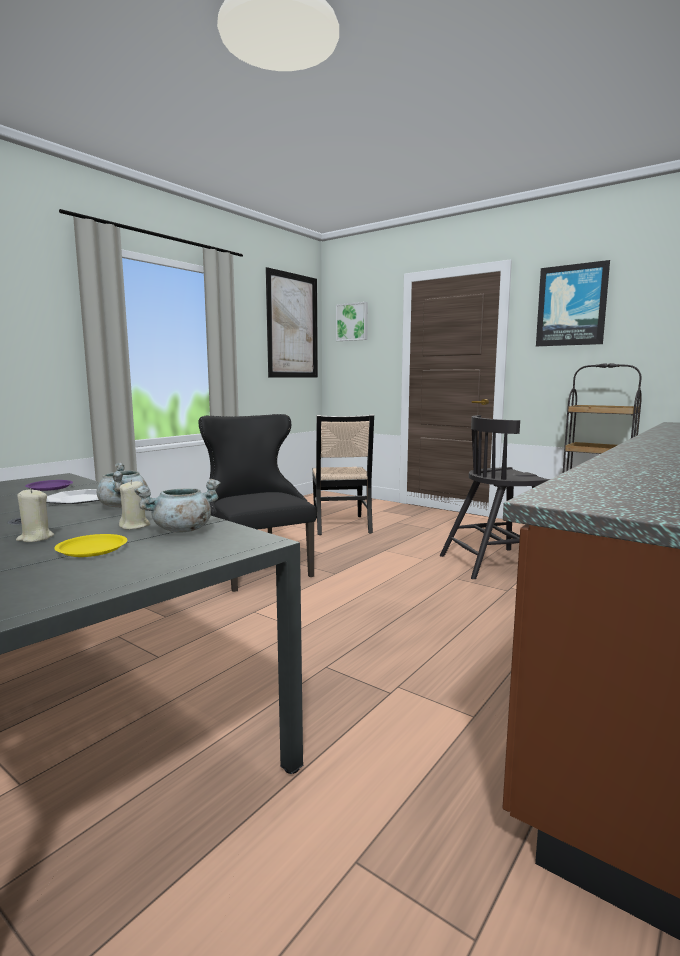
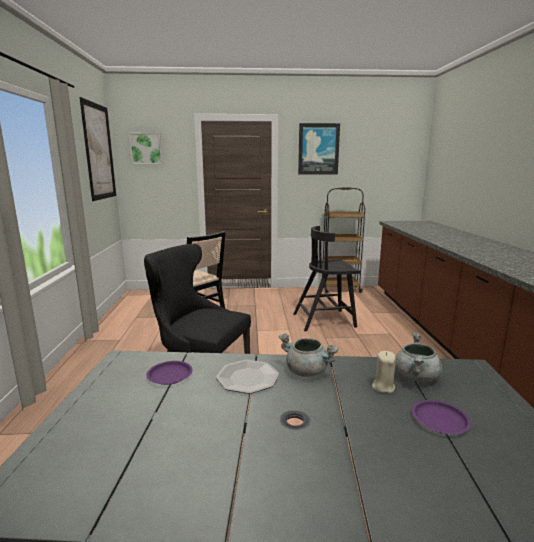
camera: 40 degrees left, 5 degrees up
beige candle [16,488,54,542] -> none
yellow plate [54,534,127,557] -> purple plate [412,400,471,434]
black chair [440,415,550,579] -> black chair turned 45 degrees clockwise [293,226,360,331]

